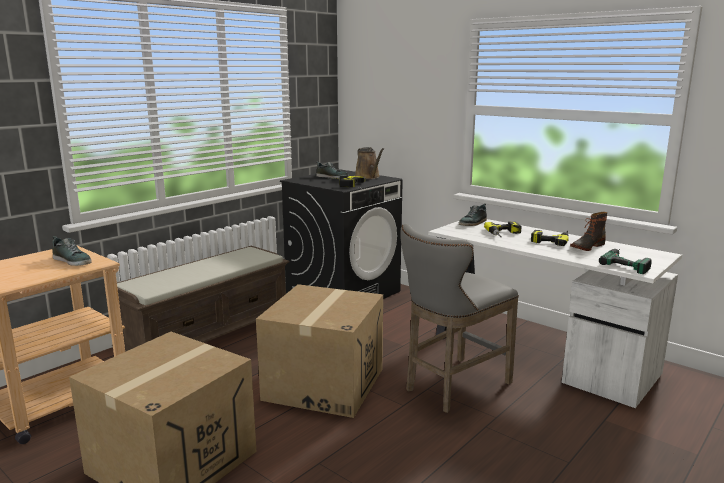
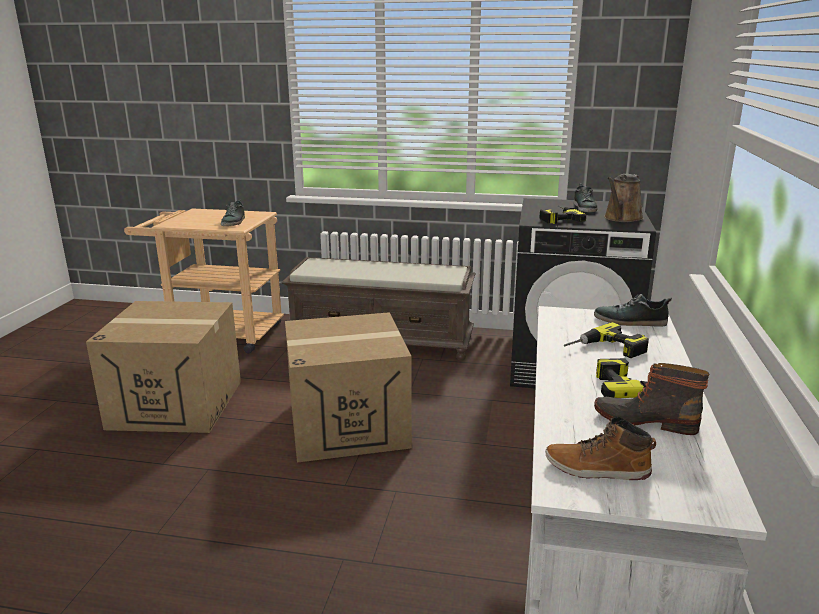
camera: 60 degrees right, 5 degrees up
grey stool [400,224,519,413] -> none
power drill [599,249,652,274] -> boot [545,417,656,480]

